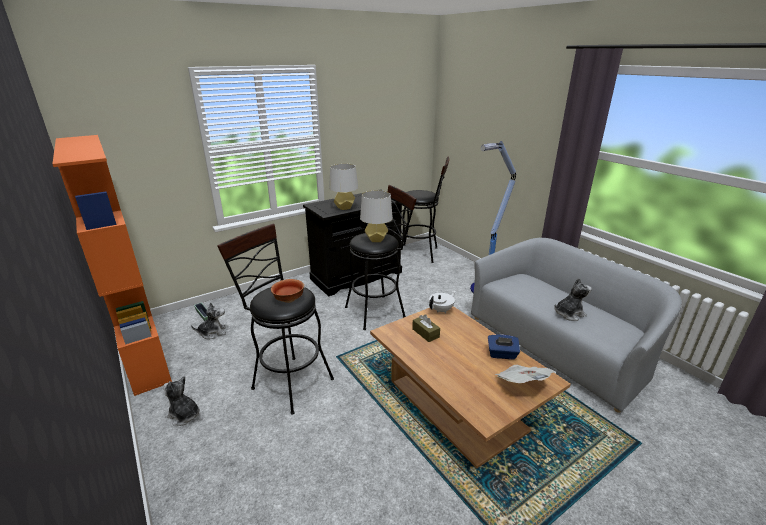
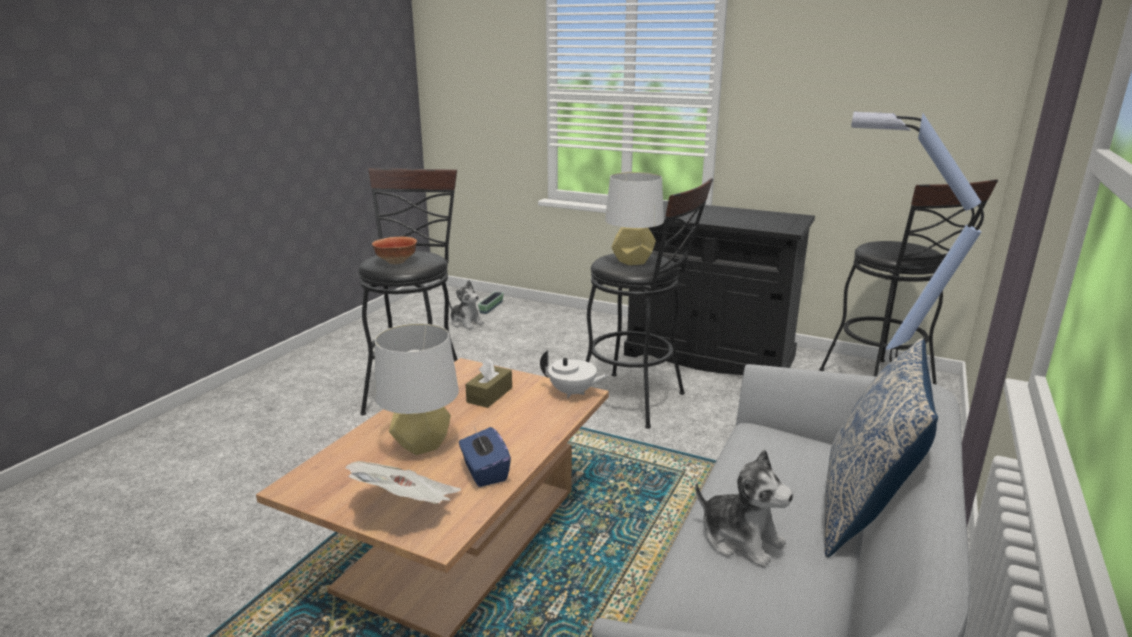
camera: 60 degrees right, 5 degrees down
orange bookcase [52,135,172,396] -> none
plush toy [163,376,200,426] -> none
grey table lamp [329,164,358,210] -> grey table lamp moved to [375,323,459,455]
none -> pillow [824,338,938,558]

